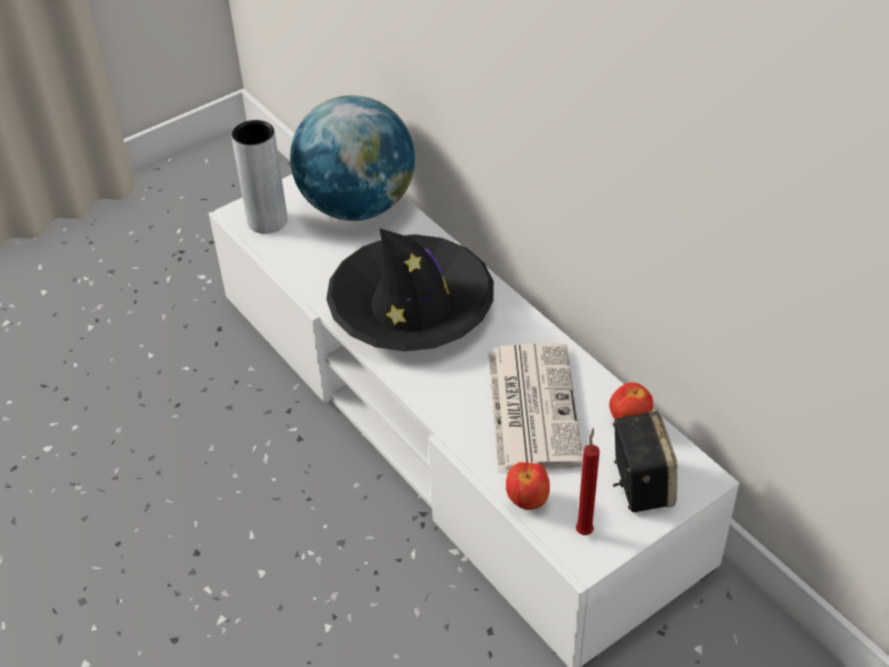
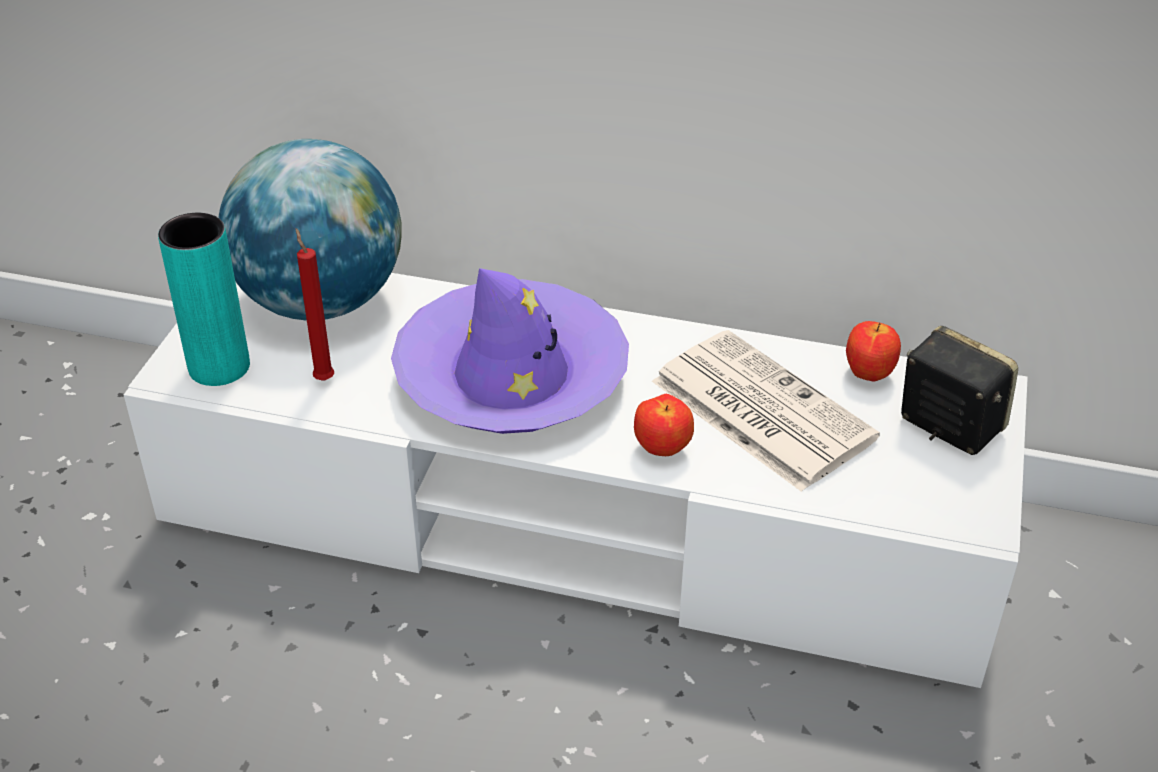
camera: 40 degrees left, 5 degrees down
grey vase [231,120,288,234] -> turquoise vase [158,213,250,386]
black hat [326,228,494,352] -> purple hat [391,268,629,434]
apple [506,462,550,510] -> apple moved to [634,394,694,456]
red candle [576,428,600,535] -> red candle moved to [296,228,334,381]

